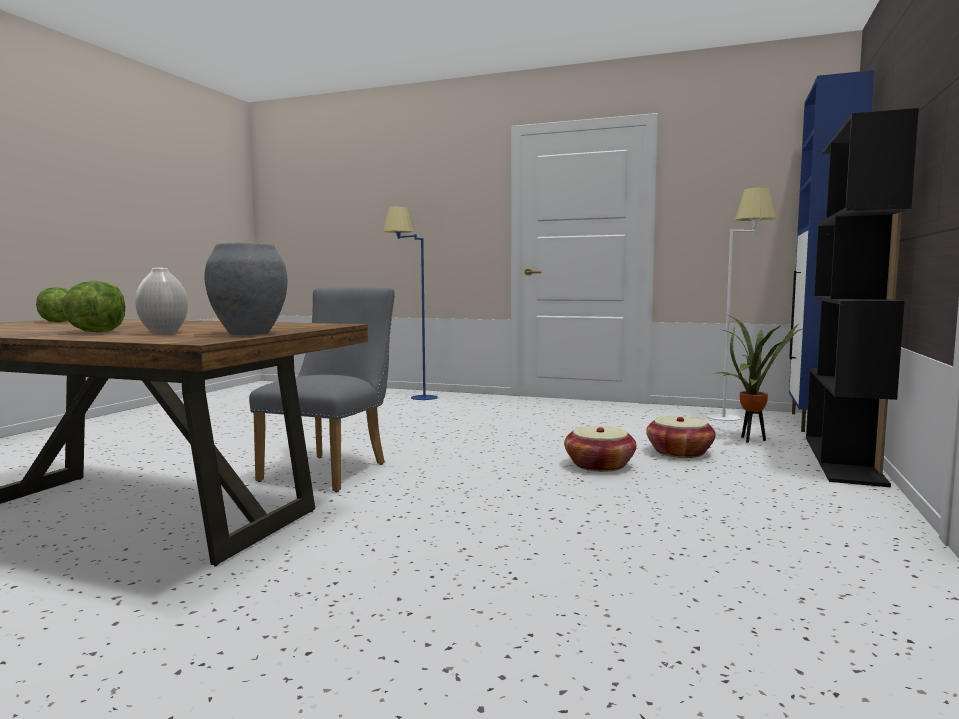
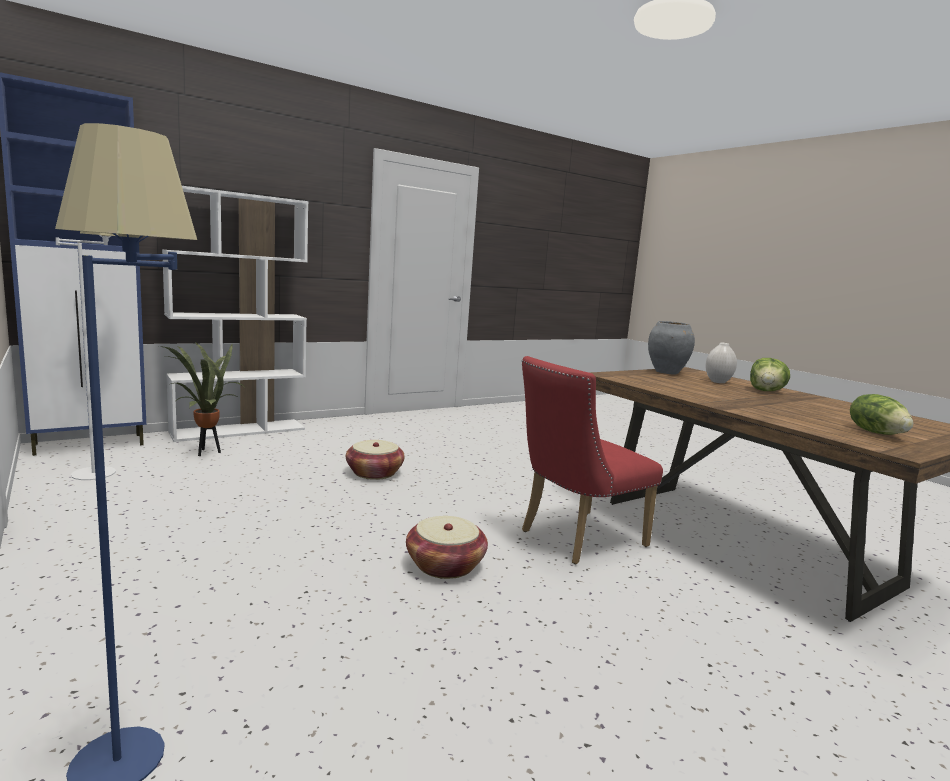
camera: 145 degrees left, 5 degrees up
grey chair [249,287,395,492] -> red chair [522,356,663,564]
basket [646,416,716,458] -> basket moved to [406,516,488,579]
black bookcase [806,108,919,487] -> white bookcase [162,186,308,442]

